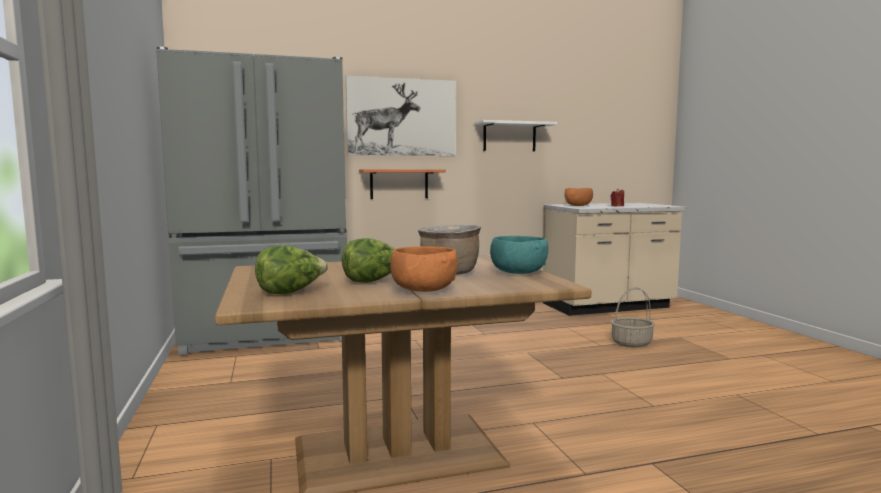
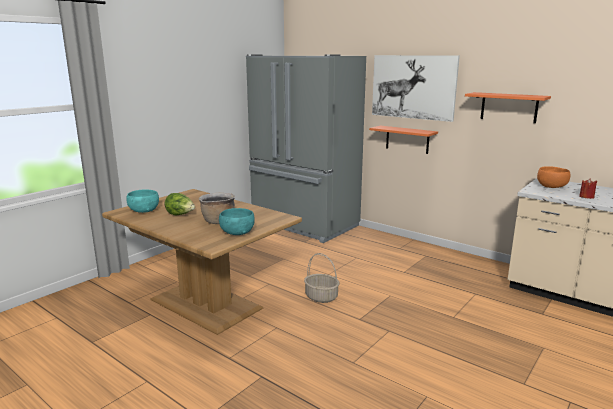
camera: 55 degrees right, 10 degrees up
lettuce [255,245,328,295] -> turquoise bowl [126,189,159,213]
orange bowl [390,246,458,292] -> none
white shelf [474,120,557,151] -> orange shelf [465,92,551,123]
basket [611,287,655,347] -> basket moved to [304,253,339,303]

